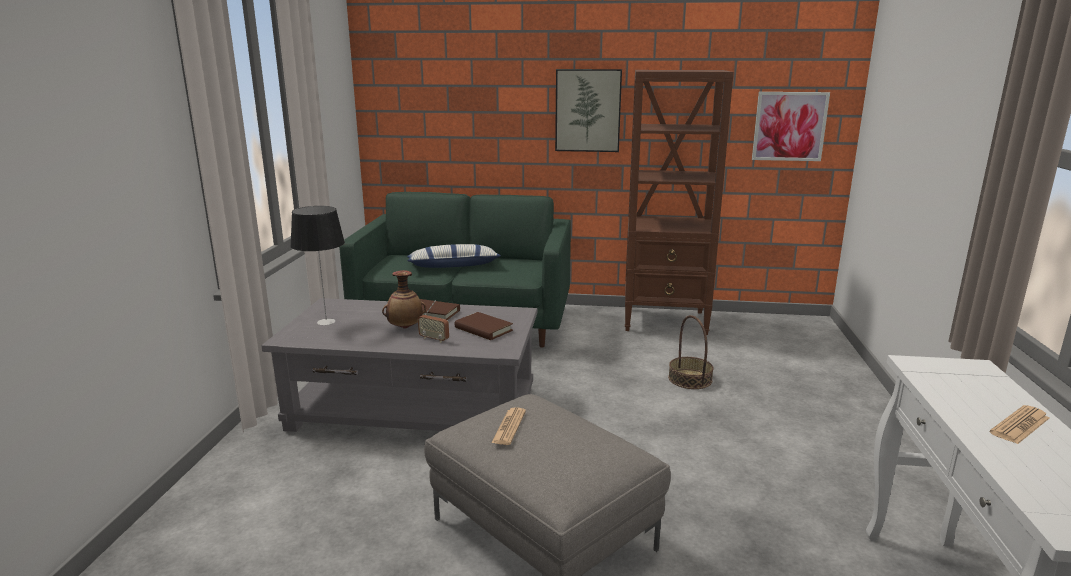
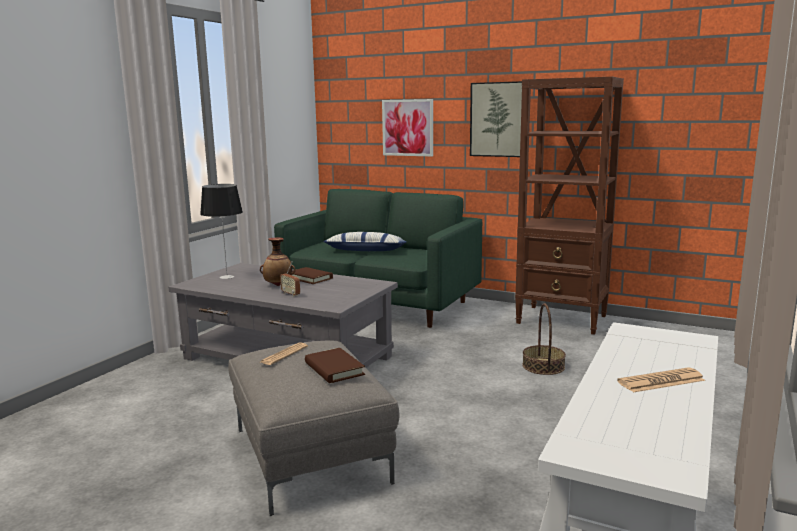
camera: 20 degrees right, 5 degrees down
brown book [454,312,513,340] -> brown book moved to [305,348,365,383]
picture [752,92,830,161] -> picture moved to [382,99,433,156]

